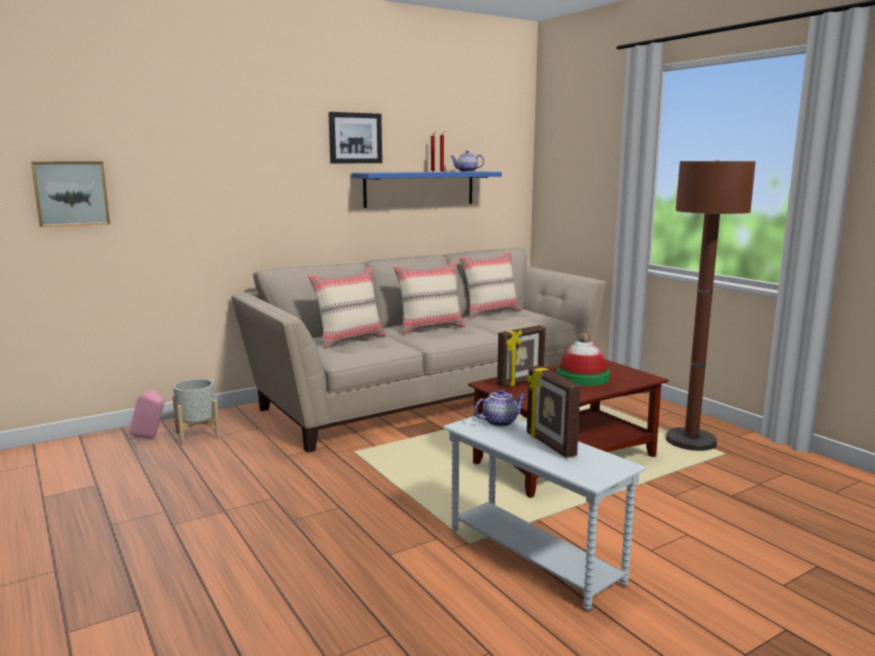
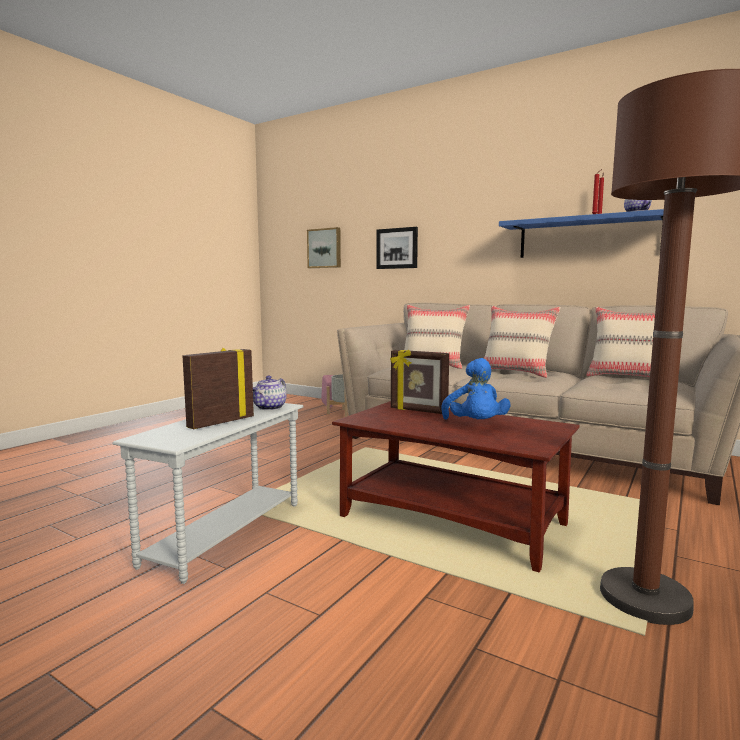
camera: 65 degrees right, 5 degrees down
picture [328,112,382,163] -> picture moved to [376,227,418,269]
teapot [474,389,526,427] -> teapot turned 75 degrees clockwise [253,376,287,410]
hat [556,333,610,386] -> blue plush toy [441,358,511,420]

